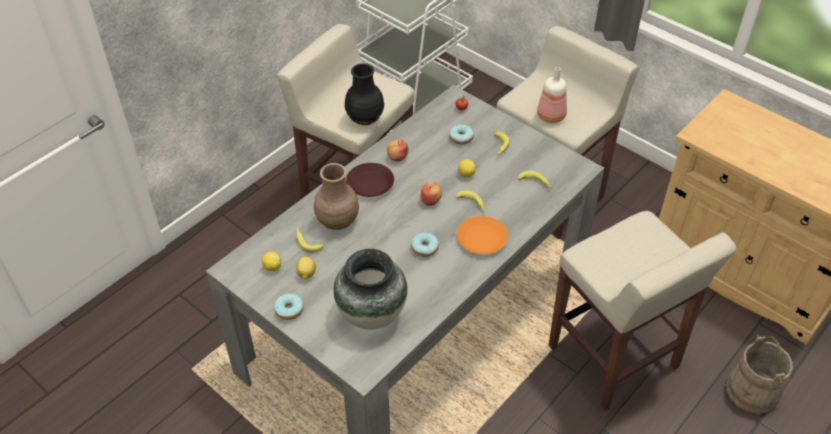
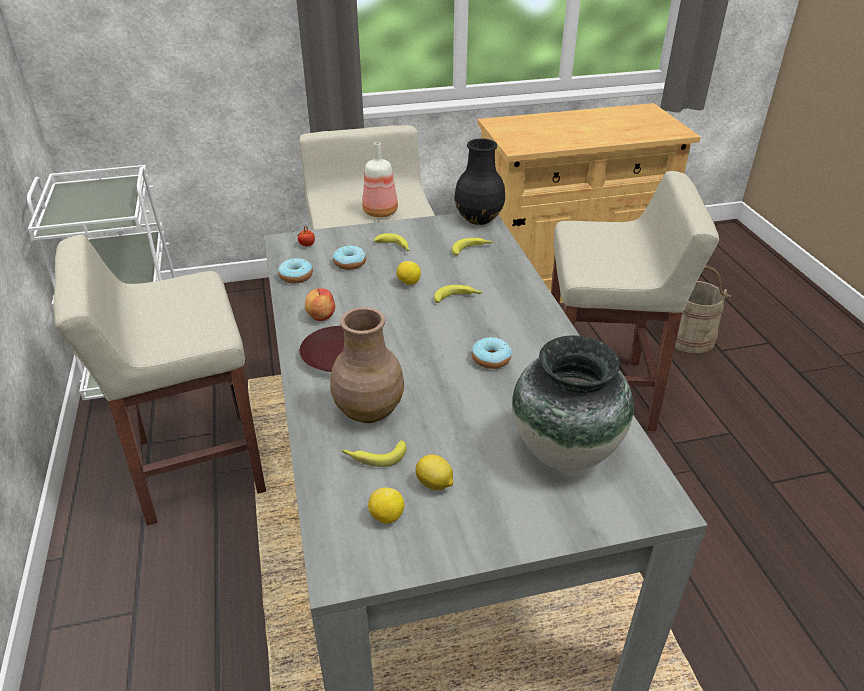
camera: 55 degrees left, 10 degrees down
donut [274,293,304,320] -> donut moved to [278,258,313,284]
black vase [345,63,384,125] -> black vase moved to [454,139,505,225]
apple [421,182,442,206] -> none
orange plate [457,216,508,254] -> none

